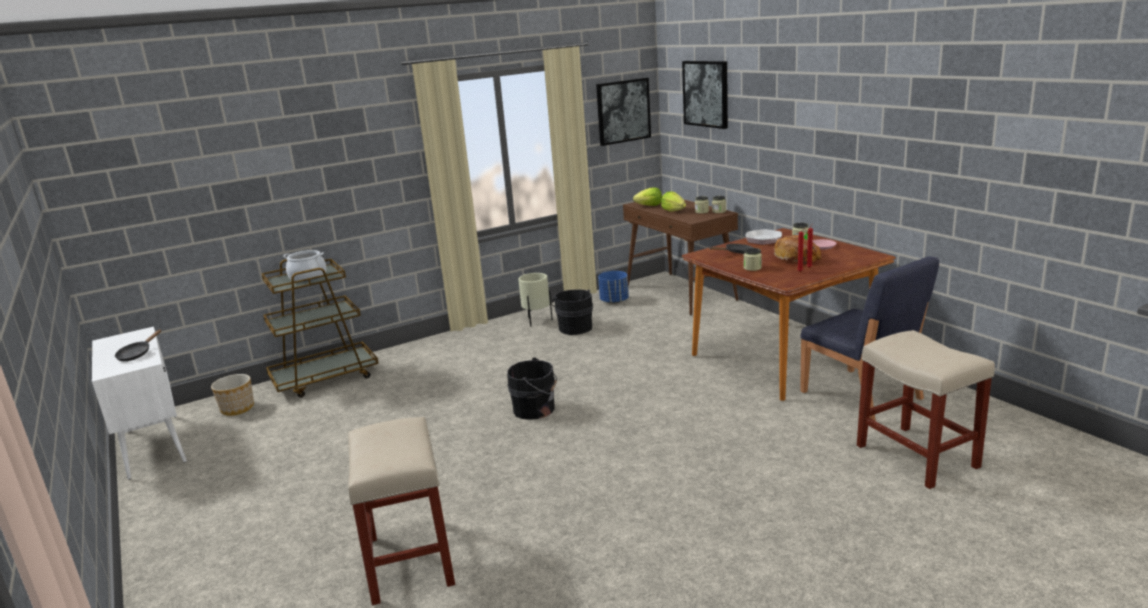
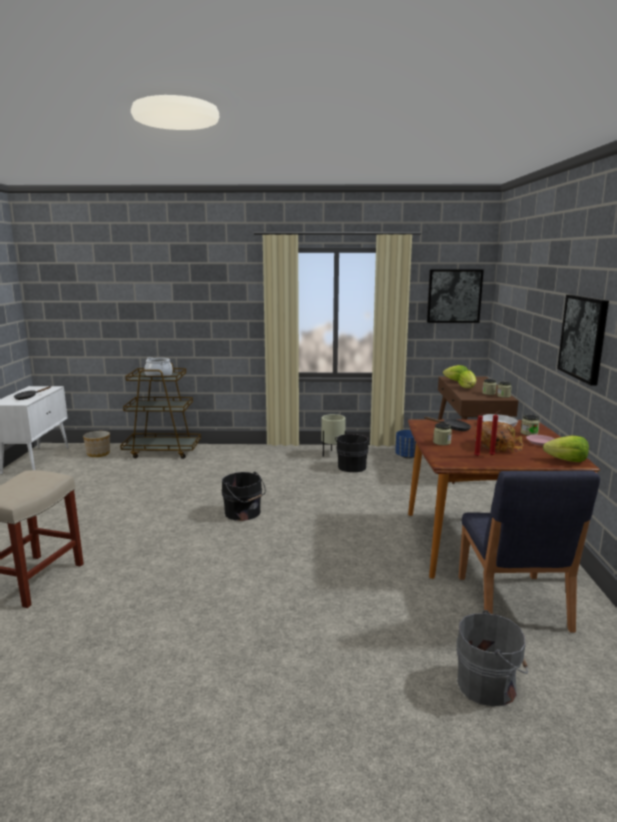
camera: 30 degrees right, 5 degrees down
picture [682,61,728,129] -> picture moved to [557,295,609,385]
beige stool [857,330,995,489] -> grey bucket [456,610,528,706]
none -> lettuce [543,436,589,462]

